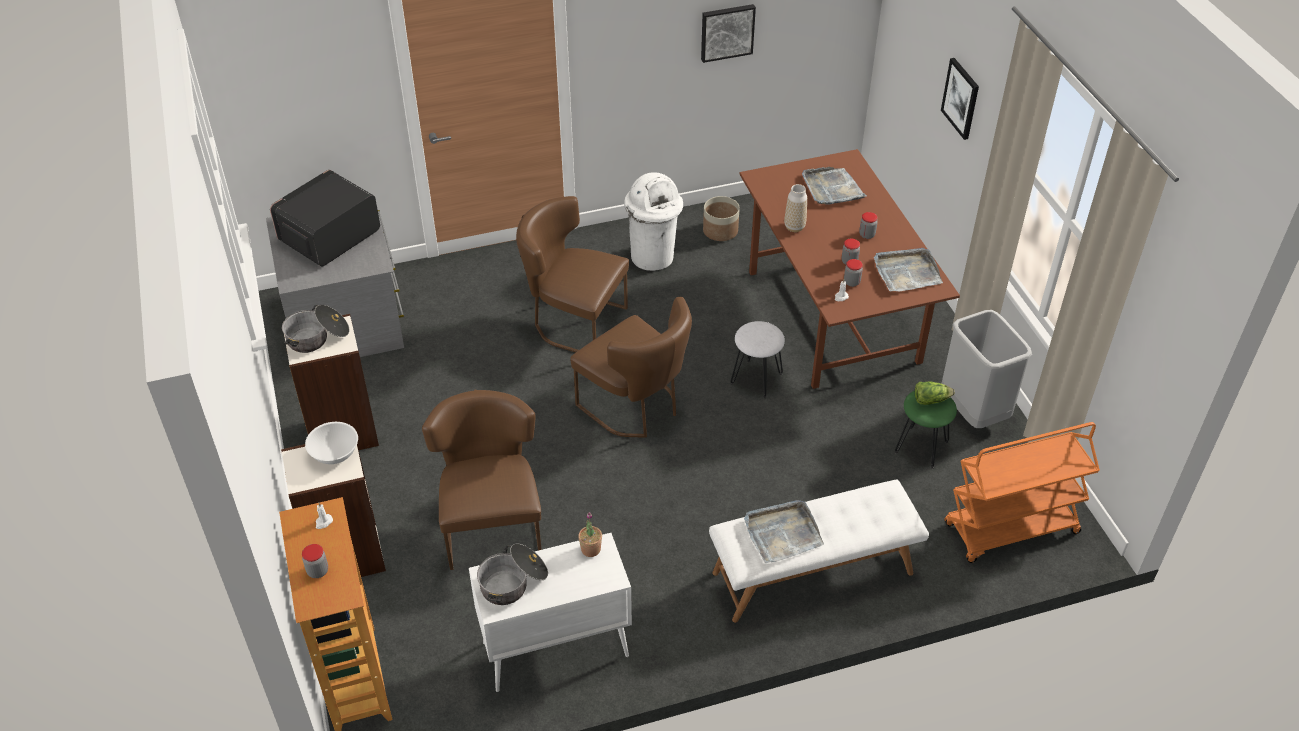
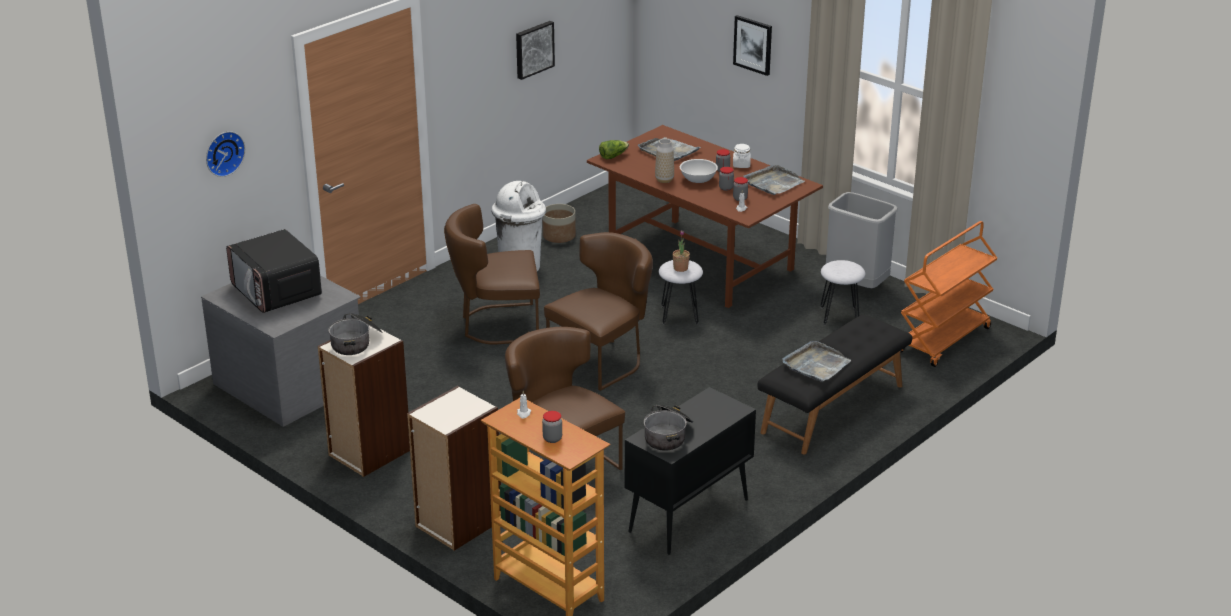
camera: 30 degrees left, 15 degrees down
microwave [270,170,380,267] -> microwave turned 45 degrees counterclockwise [226,229,322,313]
white bowl [305,422,358,464] -> white bowl moved to [680,159,718,183]
white cabinet [469,533,632,692] -> black cabinet [625,387,756,555]
brown chair [570,297,692,438] -> brown chair turned 60 degrees counterclockwise [544,232,653,391]
potted plant [578,512,602,557] -> potted plant moved to [672,230,690,272]
white bench [709,479,929,623] -> black bench [757,314,912,455]
green stool [895,391,957,468] -> white stool [821,260,865,325]
lettuce [915,382,955,405] -> lettuce moved to [599,140,629,159]
none -> wall clock [206,131,245,177]
none -> white jar [733,144,751,168]

